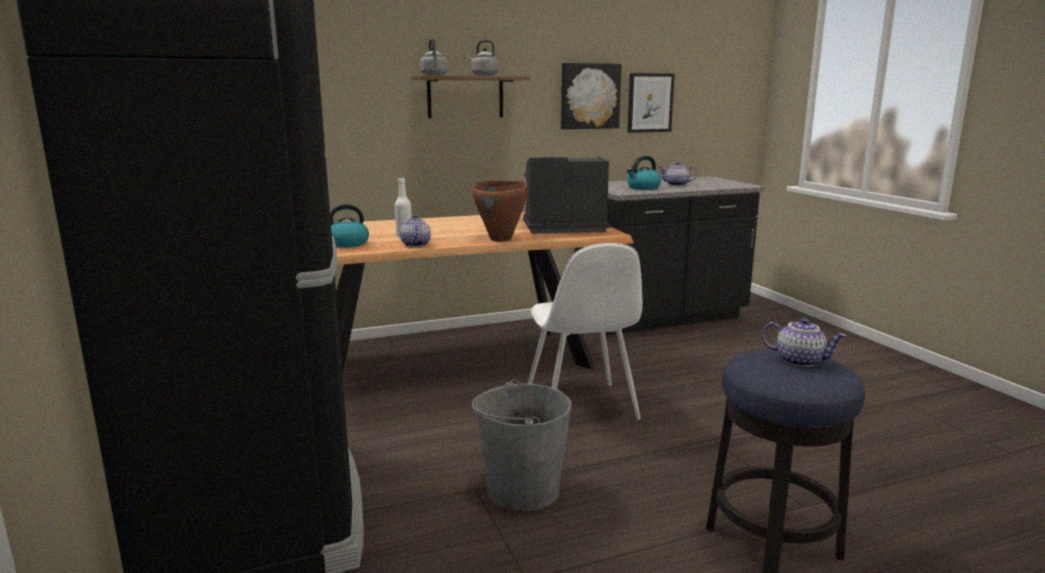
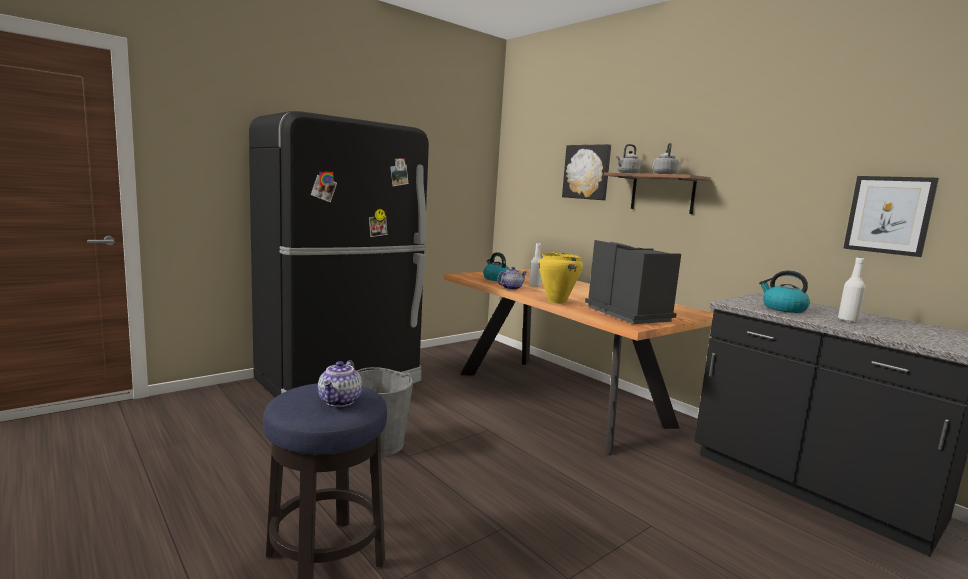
camera: 70 degrees right, 5 degrees down
brown cooking pot [472,181,528,242] -> yellow cooking pot [538,253,583,304]
white chair [527,243,643,420] -> none
picture [561,63,622,129] -> picture moved to [562,144,611,200]
teapot [658,162,697,186] -> white bottle [838,257,865,322]

